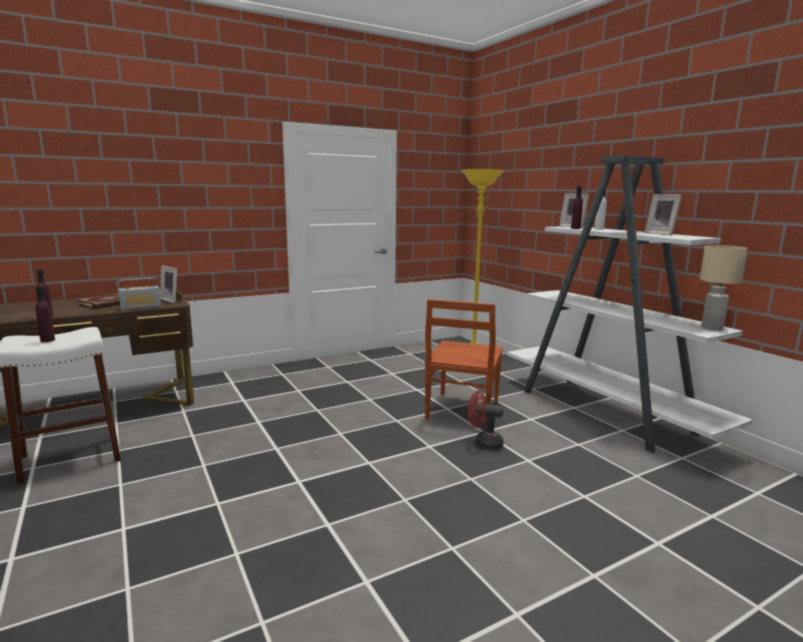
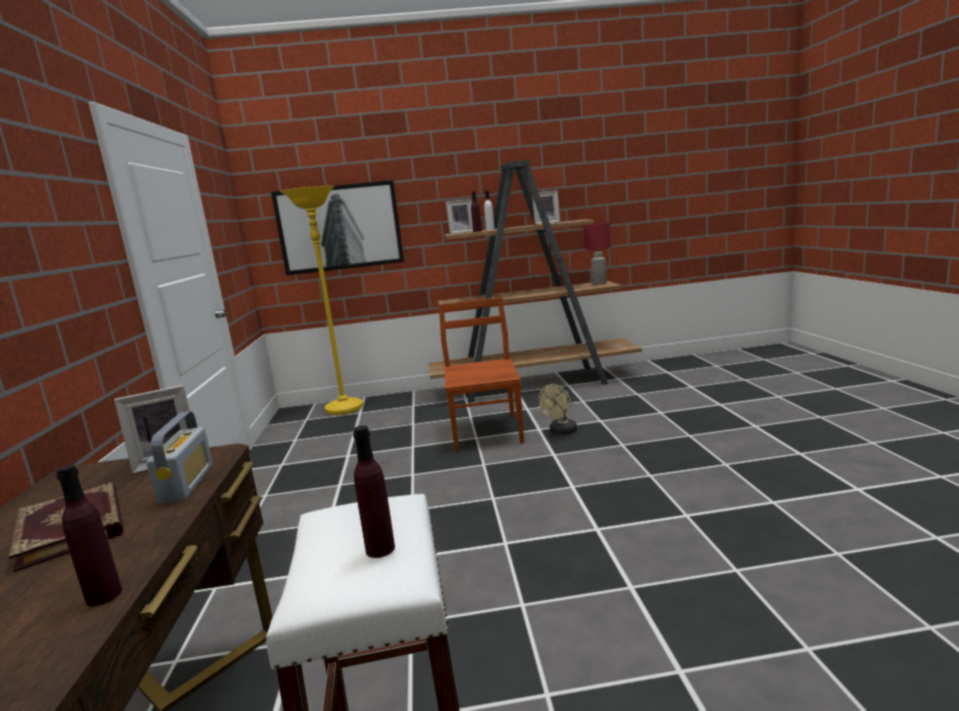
camera: 65 degrees left, 0 degrees up
brown chair [425,299,503,428] -> brown chair turned 135 degrees counterclockwise [439,297,524,452]
red fan [468,390,504,450] -> beige fan [538,384,577,435]
white bookcase [507,155,753,453] -> brown bookcase [429,160,642,403]
beige table lamp [700,245,747,331] -> red table lamp [583,222,611,284]
none -> picture [271,180,404,275]

